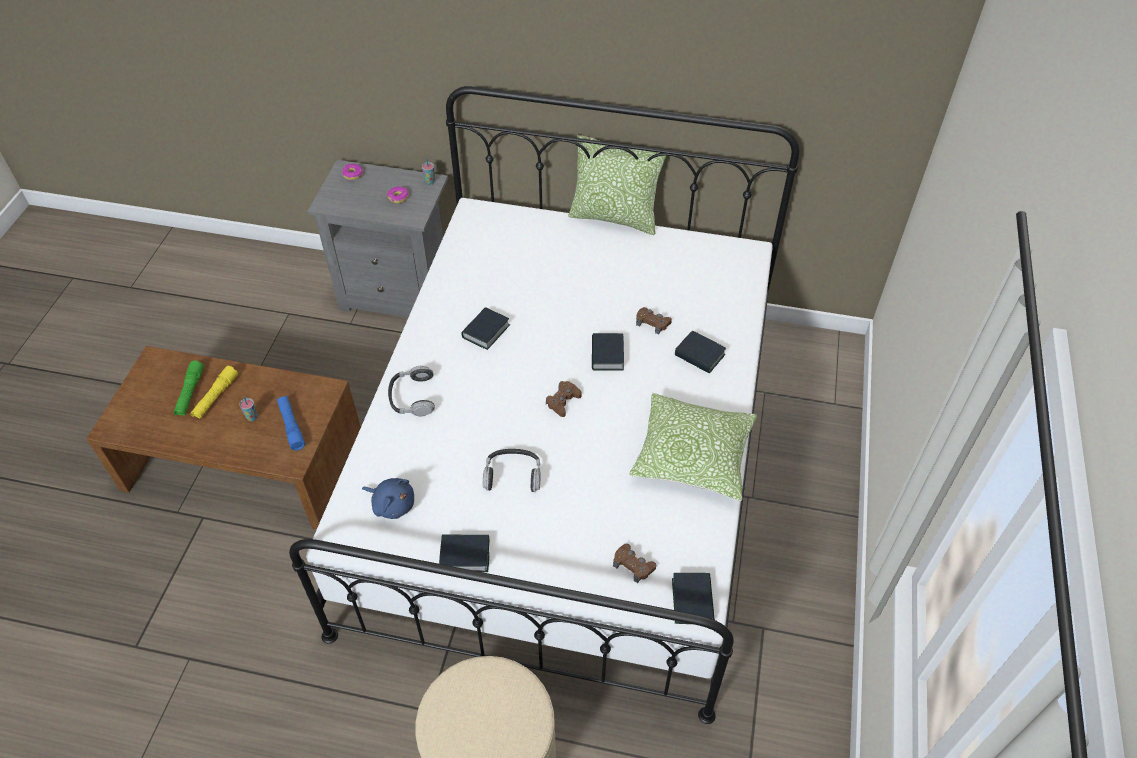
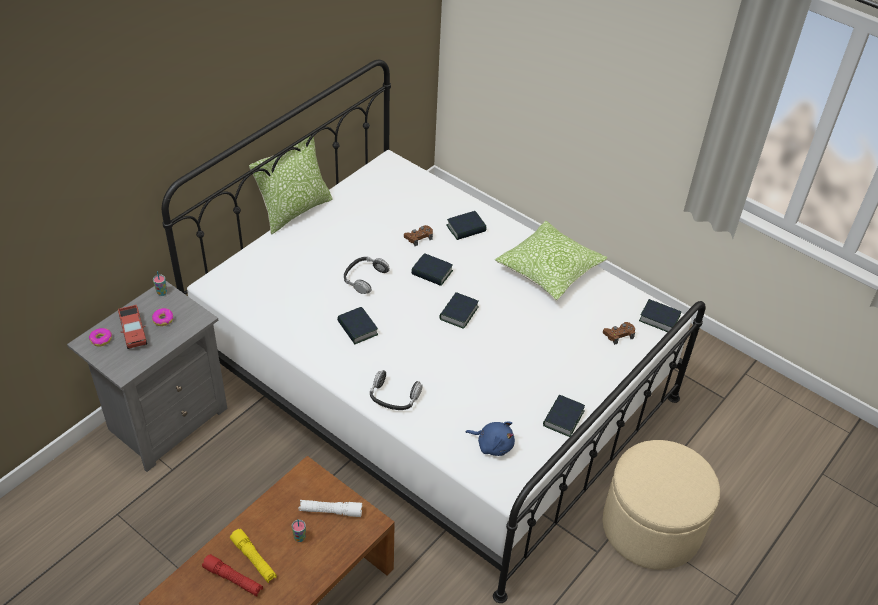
camera: 65 degrees left, 5 degrees down
green flashlight [174,361,204,416] -> red flashlight [202,554,263,596]
blue flashlight [277,395,305,451] -> white flashlight [299,500,362,517]
blue plush toy [362,478,414,519] -> blue plush toy turned 60 degrees clockwise [465,422,515,456]
headphones [483,449,541,492] -> headphones moved to [344,257,390,294]
brown game controller [546,381,581,417] -> book [439,292,479,329]
none -> toy truck [118,305,147,349]

